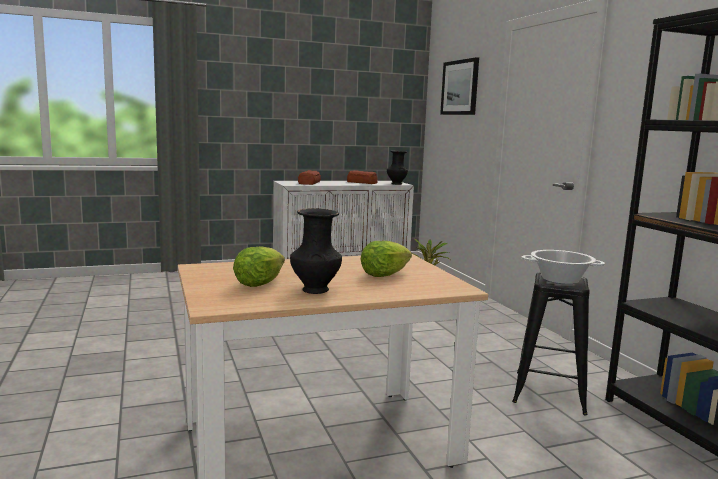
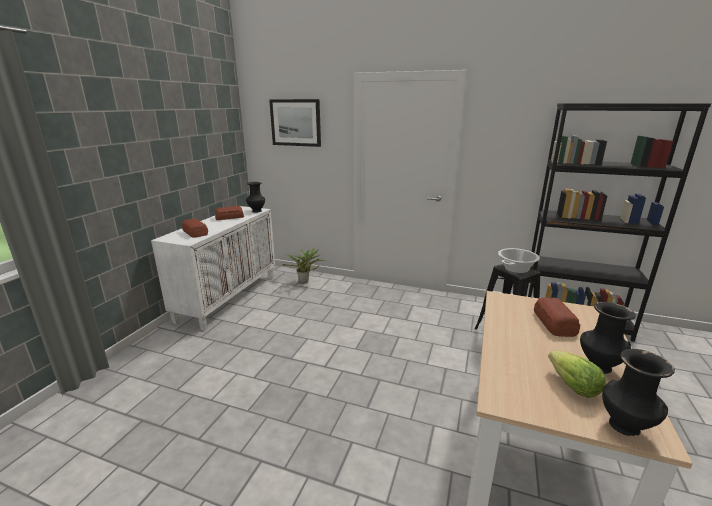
camera: 50 degrees left, 10 degrees up
lettuce [361,241,412,277] -> bread [534,297,580,337]
none -> black vase [602,349,675,436]

